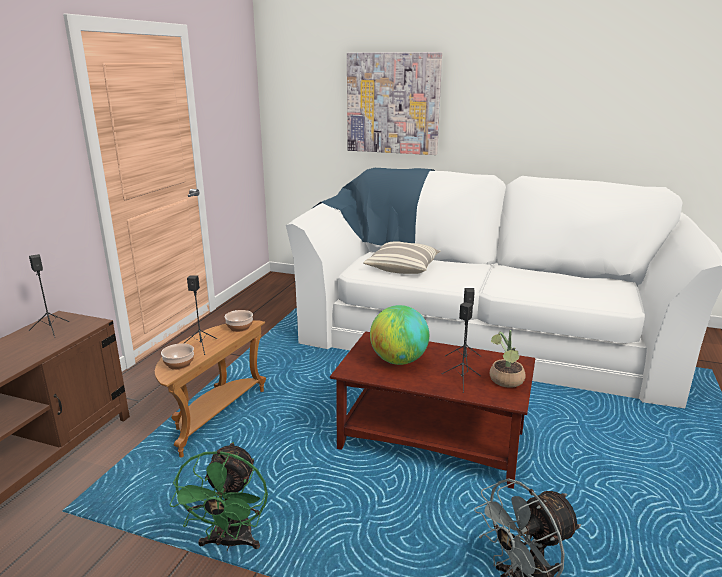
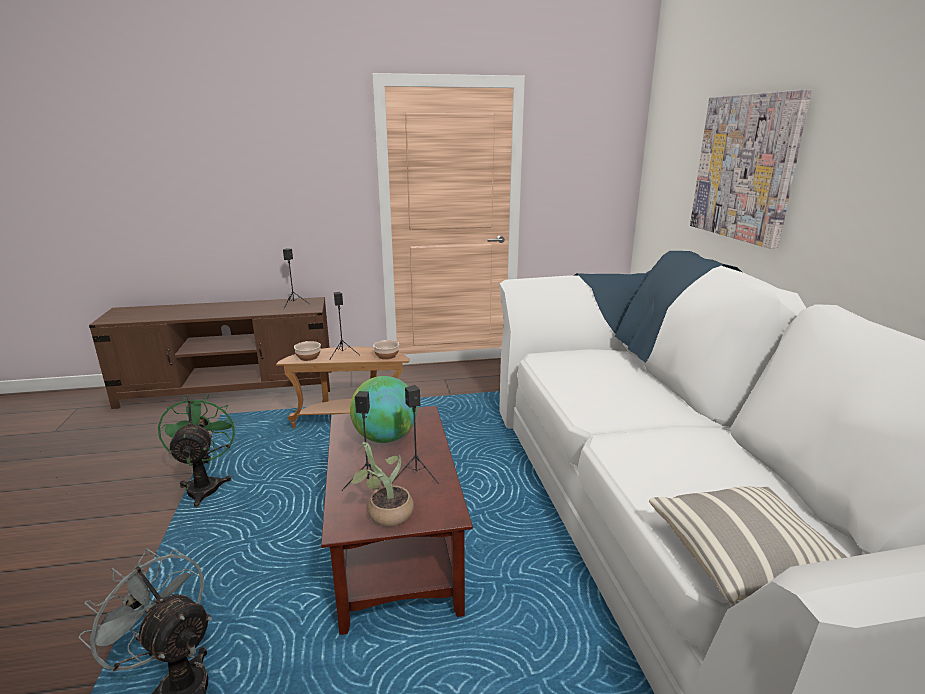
camera: 60 degrees right, 0 degrees up
green fan [169,442,268,551] -> green fan turned 105 degrees clockwise [158,394,237,508]
pillow [363,242,440,274] -> pillow moved to [649,486,847,604]

